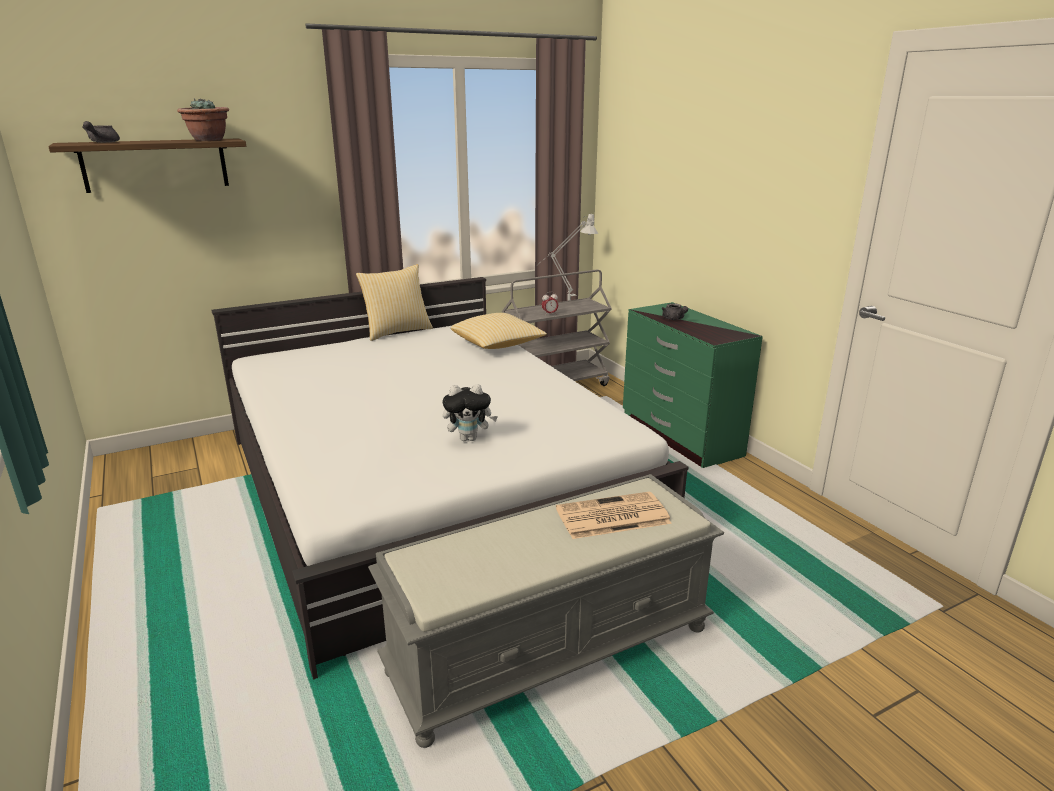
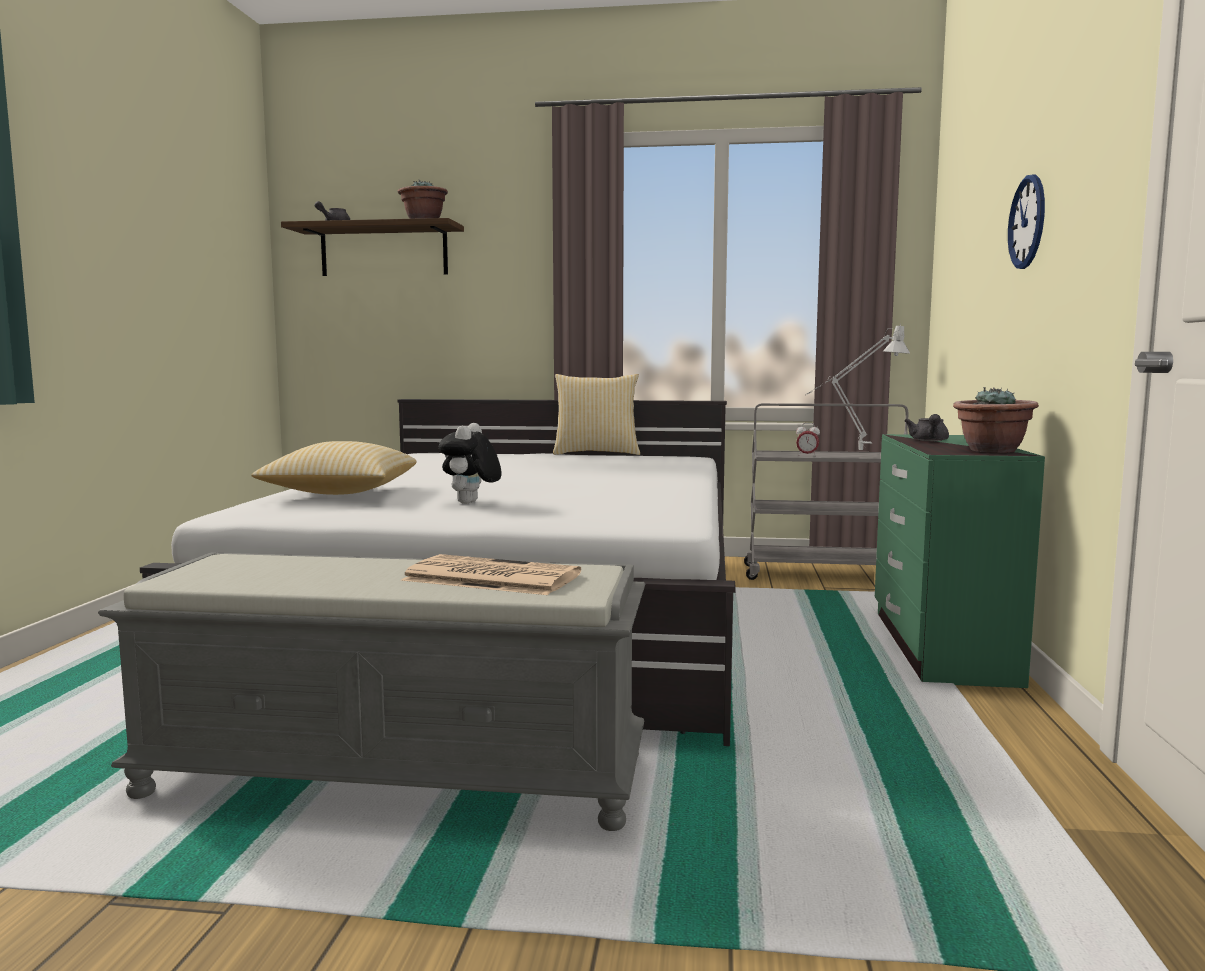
camera: 35 degrees right, 15 degrees down
plush toy [443,384,498,441] -> plush toy turned 75 degrees clockwise [439,423,501,504]
pillow [451,313,547,349] -> pillow moved to [252,441,416,495]
none -> potted plant [953,387,1039,453]
none -> wall clock [1008,175,1045,269]

